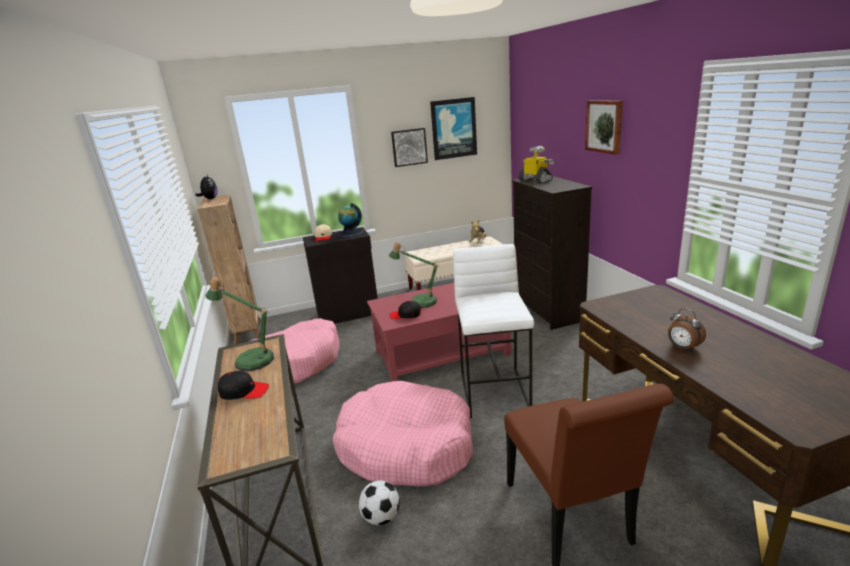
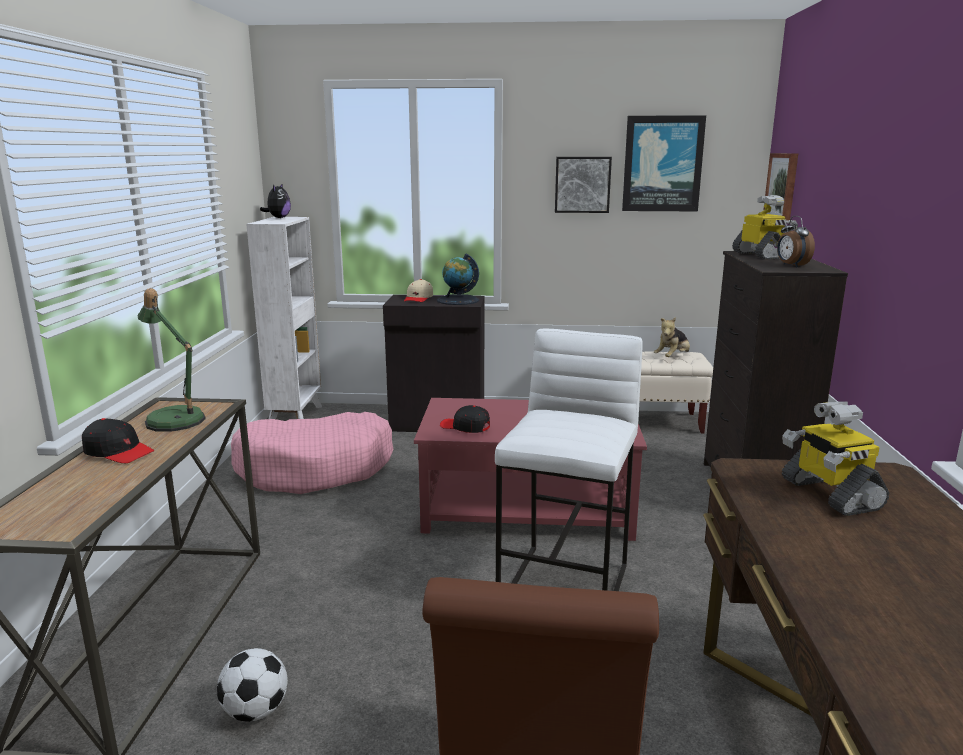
camera: 20 degrees right, 5 degrees down
brown bookcase [198,194,261,345] -> white bookcase [246,217,322,419]
pink dog bed [333,381,473,486] -> none
table lamp [389,242,439,308] -> none
picture [585,100,623,155] -> picture moved to [763,153,798,224]
alarm clock [668,308,706,352] -> alarm clock moved to [777,216,815,267]
none -> toy robot [782,402,889,516]

